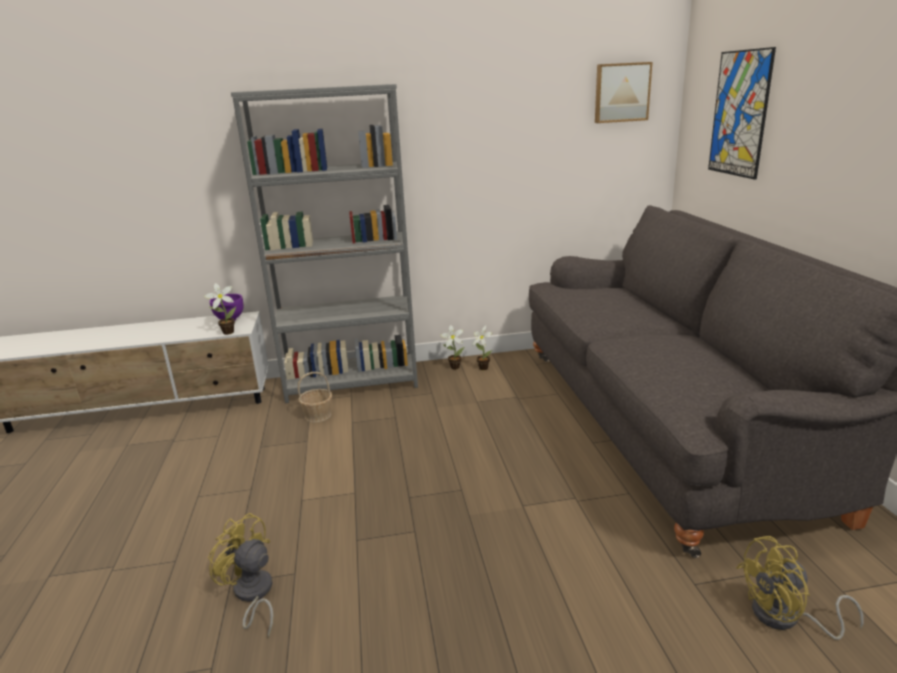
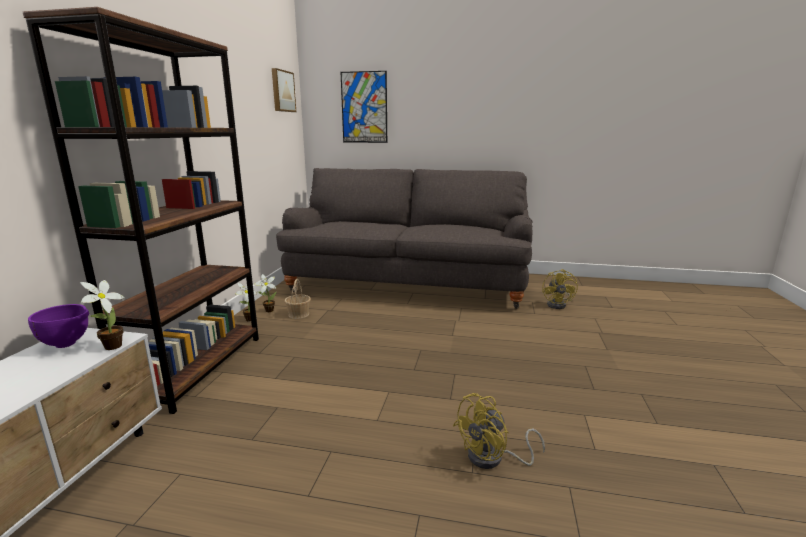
camera: 70 degrees left, 5 degrees down
grey bookcase [231,84,418,403] -> brown bookcase [22,7,259,414]
basket [298,372,332,422] -> basket moved to [285,279,311,319]

